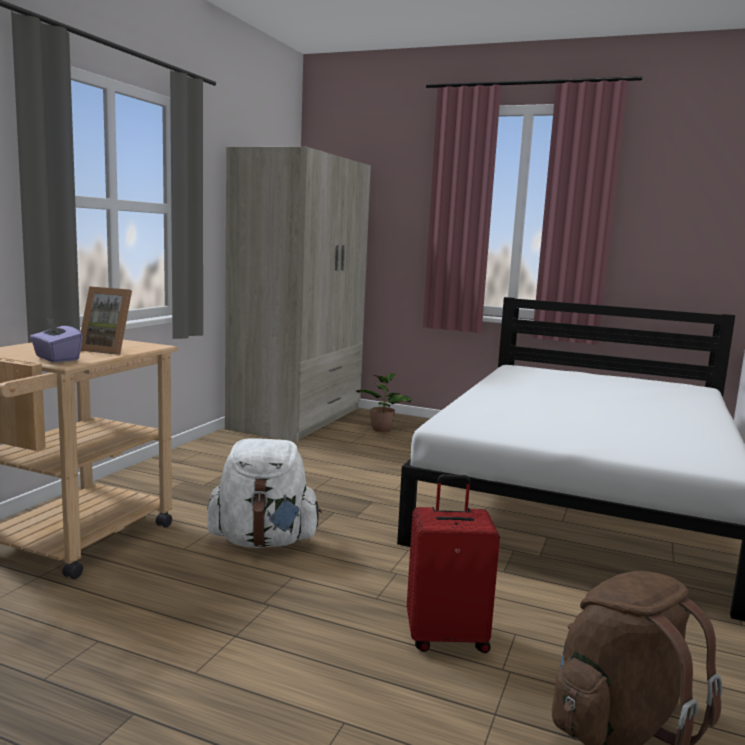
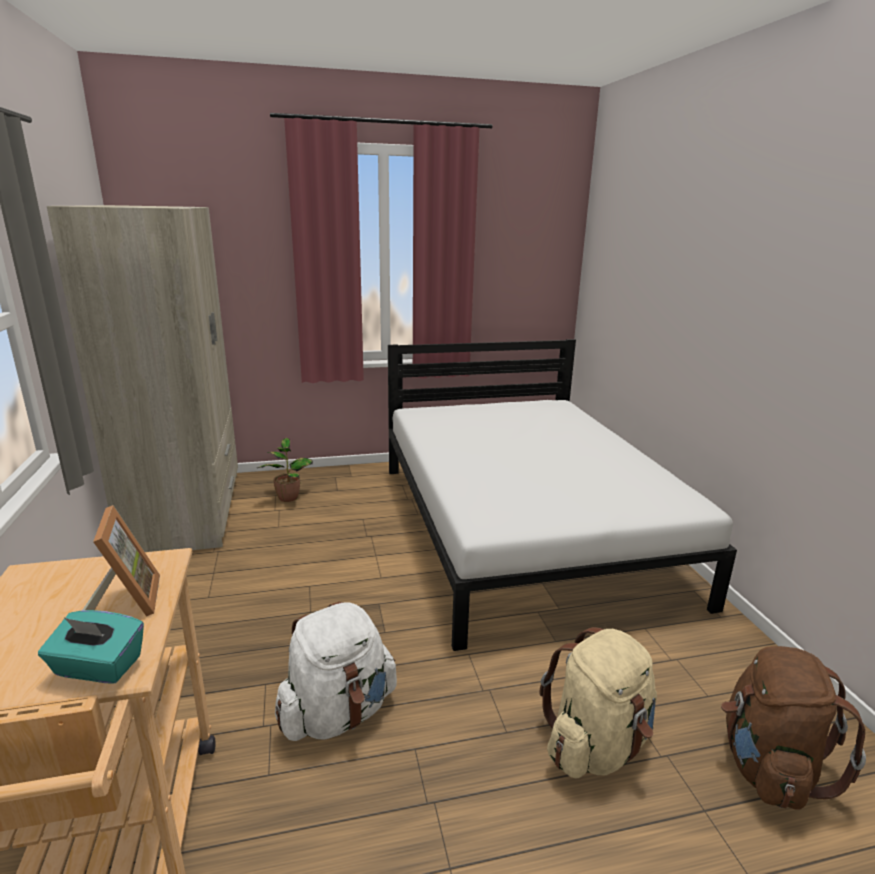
camera: 35 degrees left, 10 degrees up
purple tissue box [30,318,83,362] -> turquoise tissue box [38,610,144,684]
picture frame [81,286,132,355] -> picture frame turned 90 degrees counterclockwise [83,505,160,617]
red suitcase [407,474,500,653] -> beige backpack [539,627,657,778]

